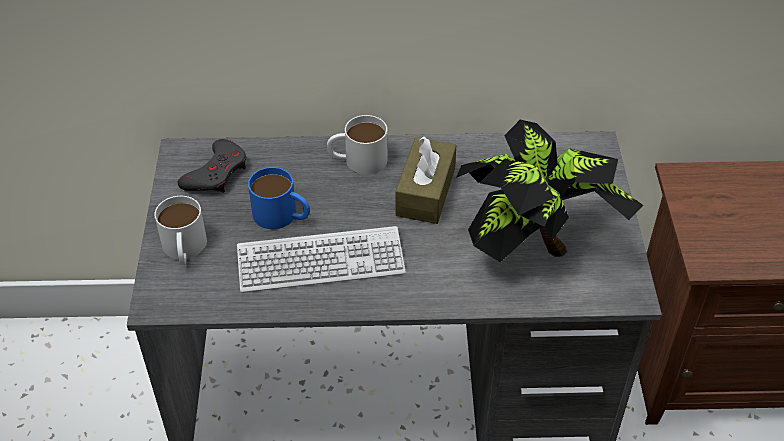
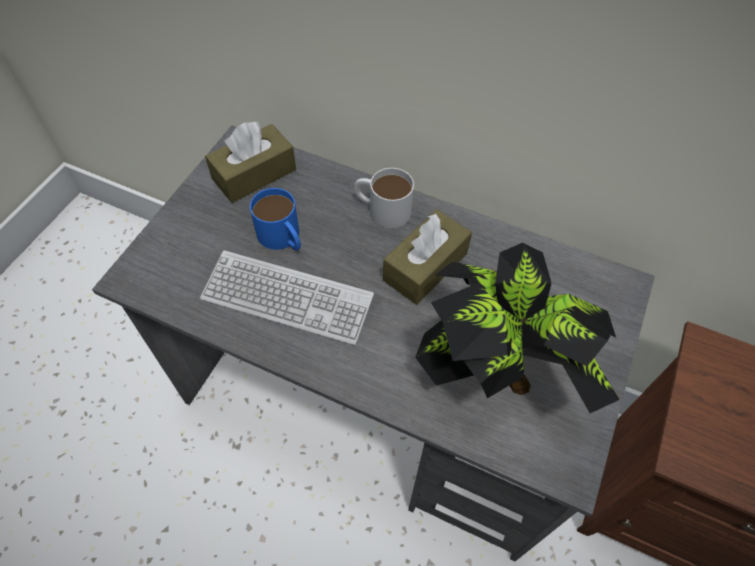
camera: 25 degrees right, 10 degrees up
white mug [154,196,207,265] -> none
grey game controller [177,139,246,193] -> brown tissue box [205,122,296,203]

